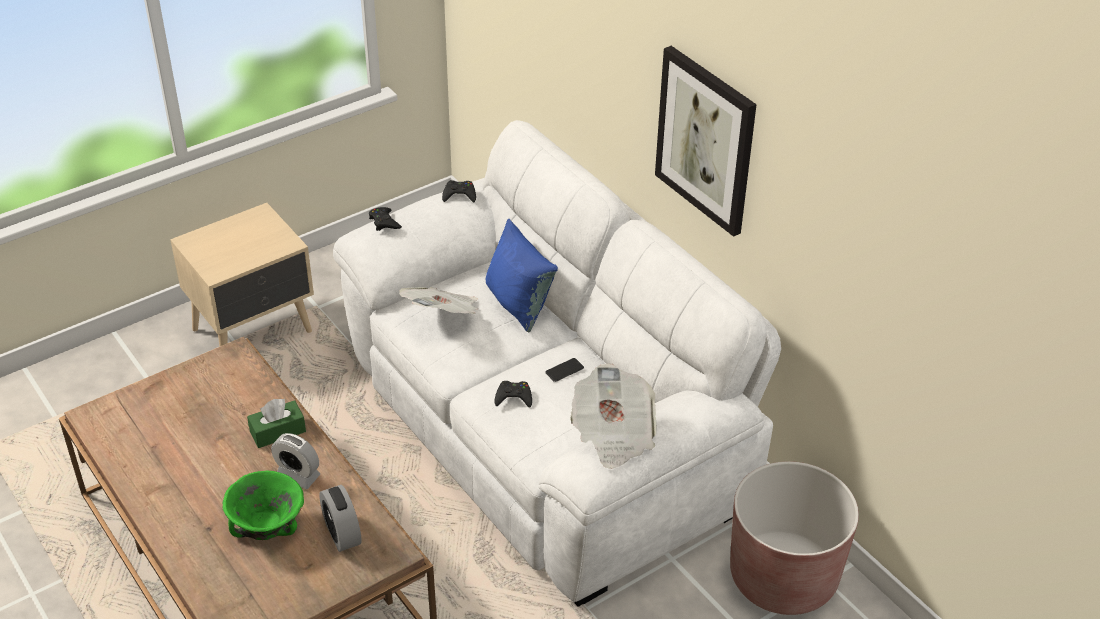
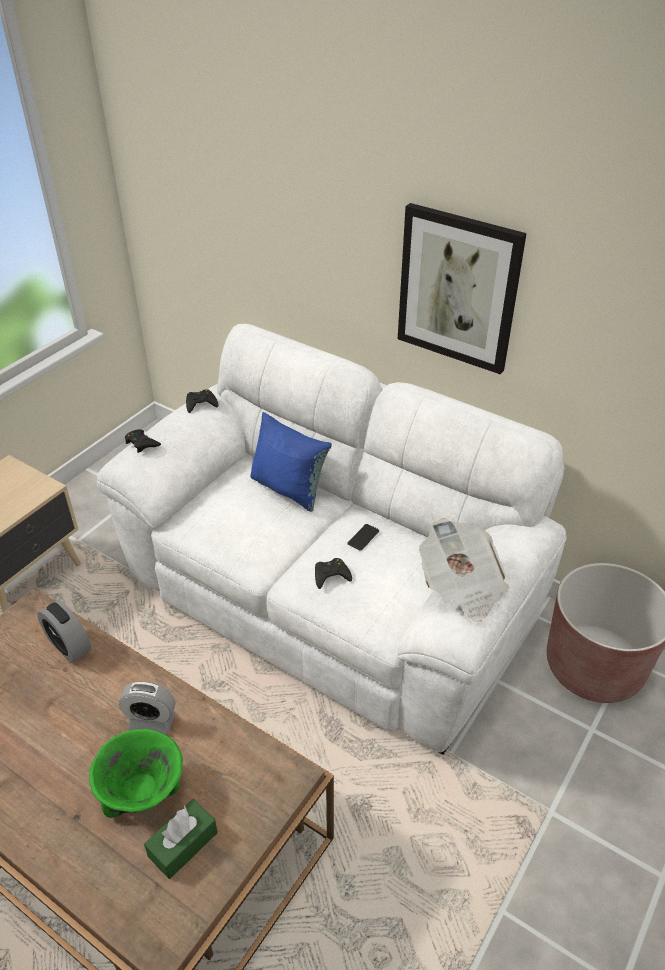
camera: 20 degrees left, 0 degrees up
green tissue box [247,398,306,448] -> green tissue box moved to [144,799,218,879]
alarm clock [319,485,362,552] -> alarm clock moved to [37,600,91,663]
newspaper [399,287,478,314] -> none

